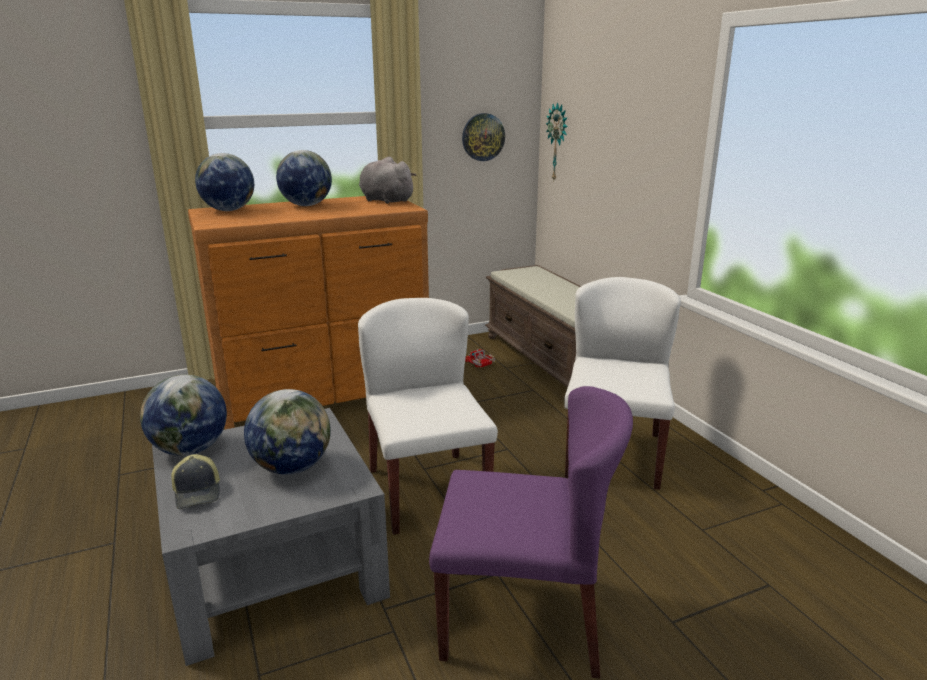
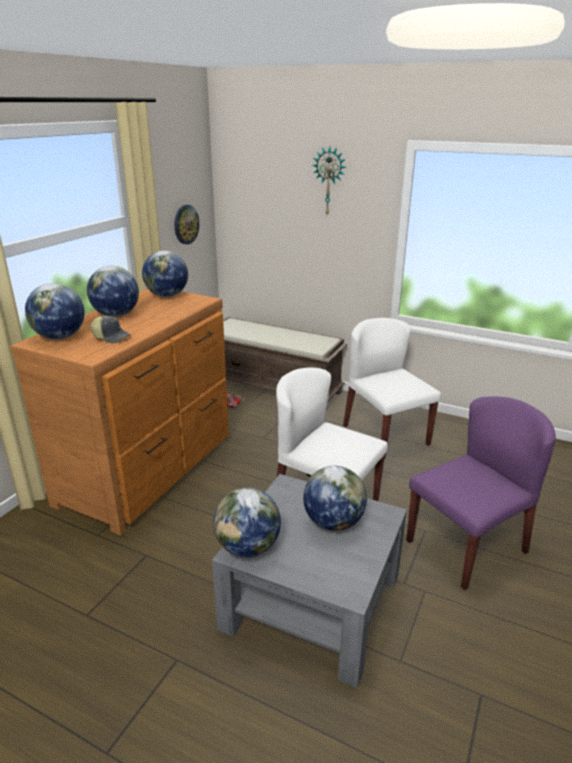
camera: 40 degrees left, 5 degrees up
cap [171,454,220,509] -> cap moved to [91,316,131,343]
grey plush toy [359,157,417,204] -> globe [142,250,188,297]
wall clock [546,102,568,180] -> wall clock moved to [312,147,346,215]

